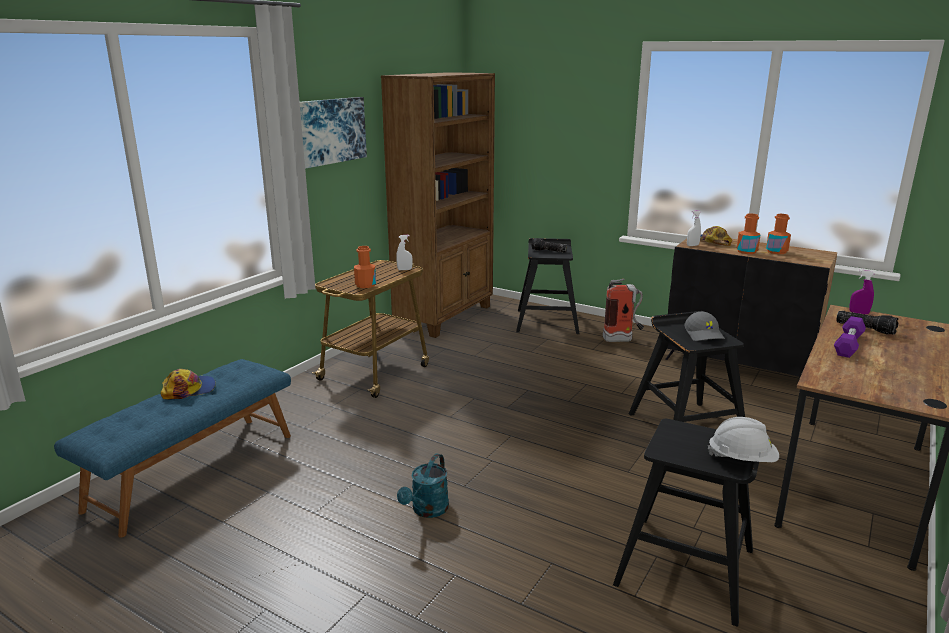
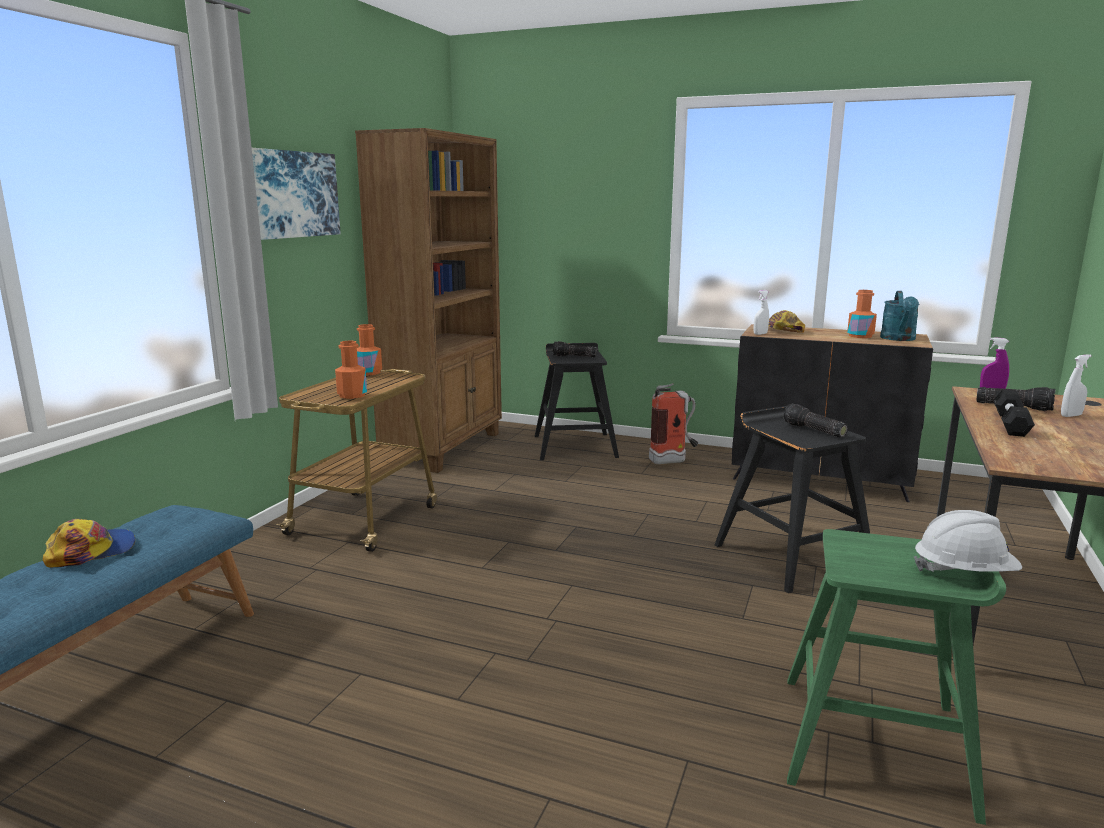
camera: 10 degrees left, 5 degrees down
white spray bottle [396,235,412,270] -> white spray bottle moved to [1061,354,1091,417]
turquoise watering can [397,453,449,518] -> turquoise watering can moved to [880,291,919,341]
black stool [613,419,759,627] -> green stool [787,529,1006,825]
grey cap [685,312,725,341] -> flashlight [783,403,848,438]
orange bottle [737,213,760,254] -> orange bottle moved to [357,324,382,376]
purple dumbbell [834,316,866,358] -> black dumbbell [993,390,1035,437]

